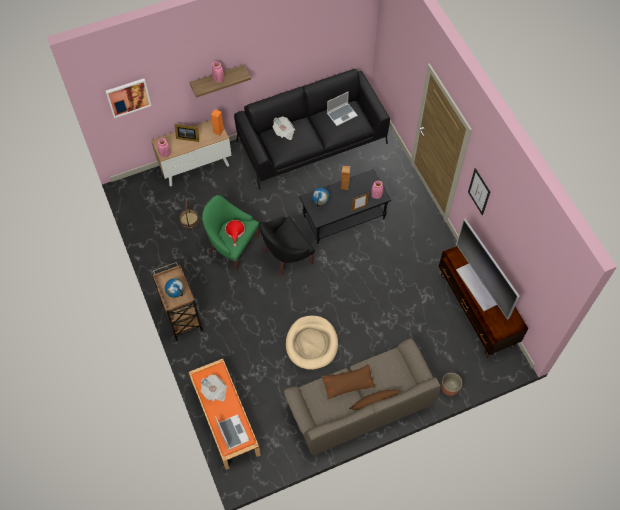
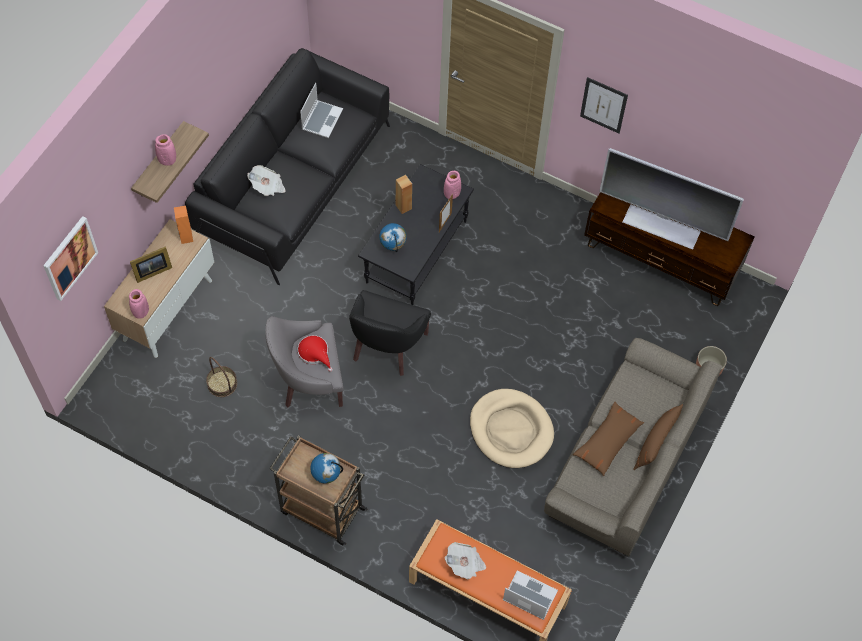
camera: 40 degrees left, 0 degrees up
green armchair [202,195,259,271] -> grey armchair [266,316,344,408]

